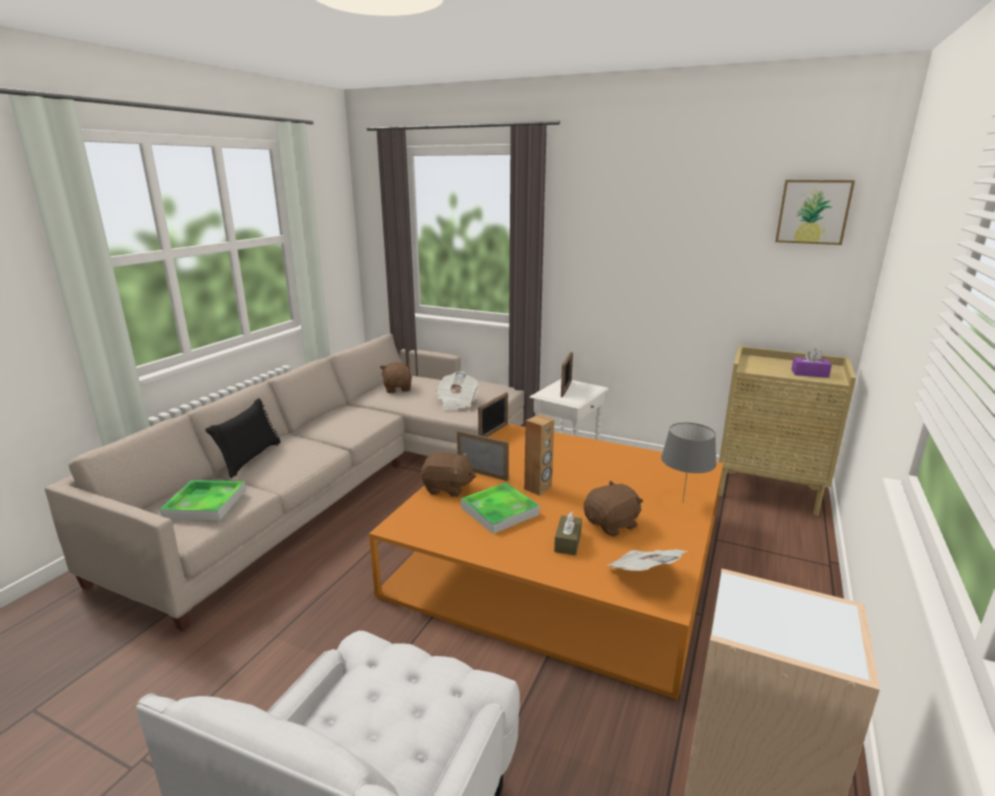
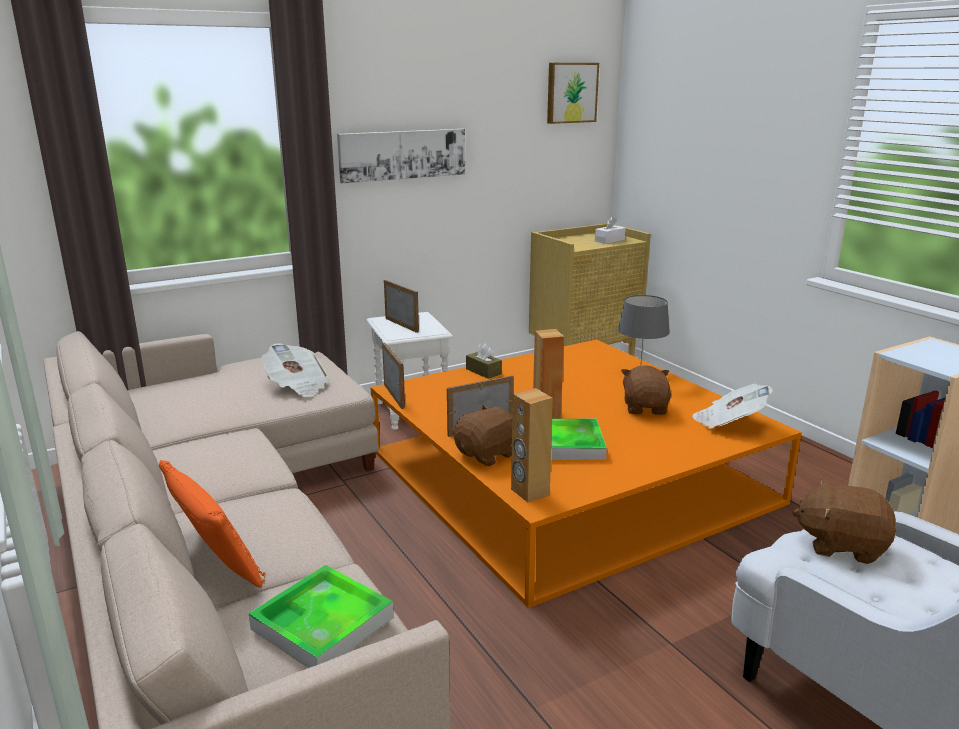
camera: 55 degrees left, 0 degrees up
black pillow [205,398,281,478] -> orange pillow [159,460,266,588]
brown plush toy [380,362,412,393] -> brown plush toy moved to [792,478,896,564]
brown tissue box [554,511,582,555] -> brown tissue box moved to [466,343,502,379]
purple tissue box [791,348,832,378] -> white tissue box [595,216,626,244]
none -> picture [337,129,465,183]
none -> brown speaker [511,388,553,502]

